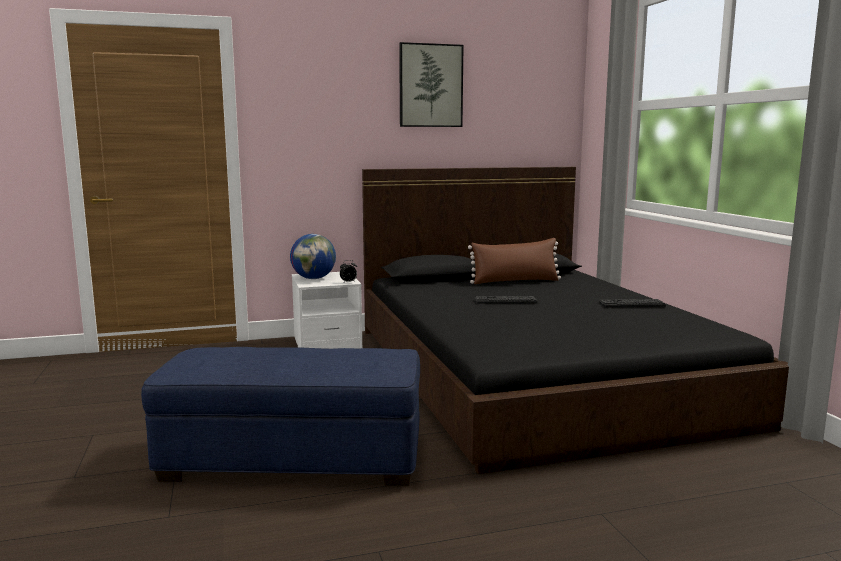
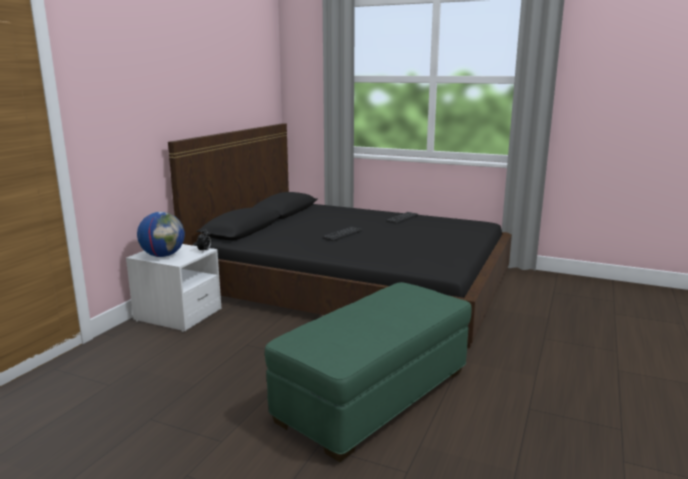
camera: 50 degrees left, 5 degrees up
blue ottoman [141,347,420,486] -> green ottoman [265,282,472,462]
picture [399,42,463,127] -> none
brown pillow [468,238,561,284] -> none

